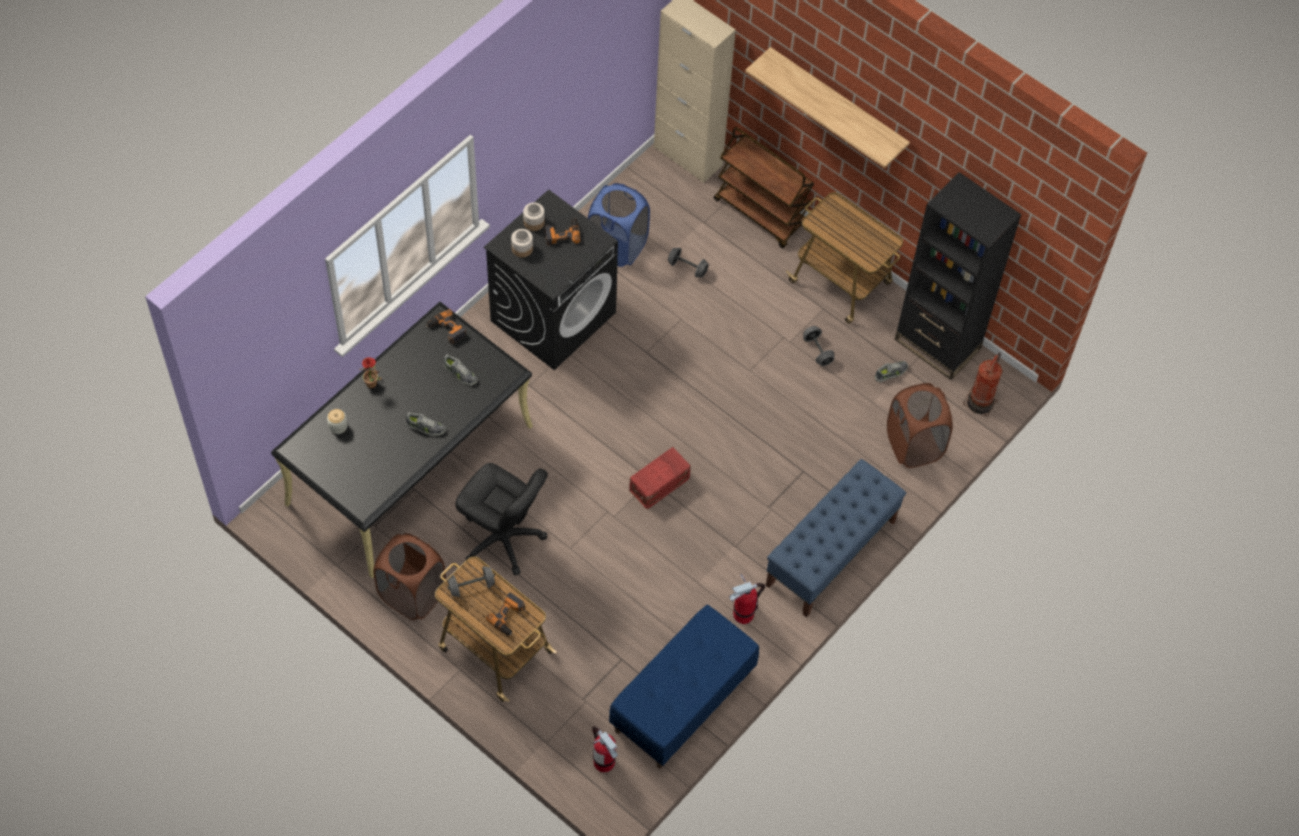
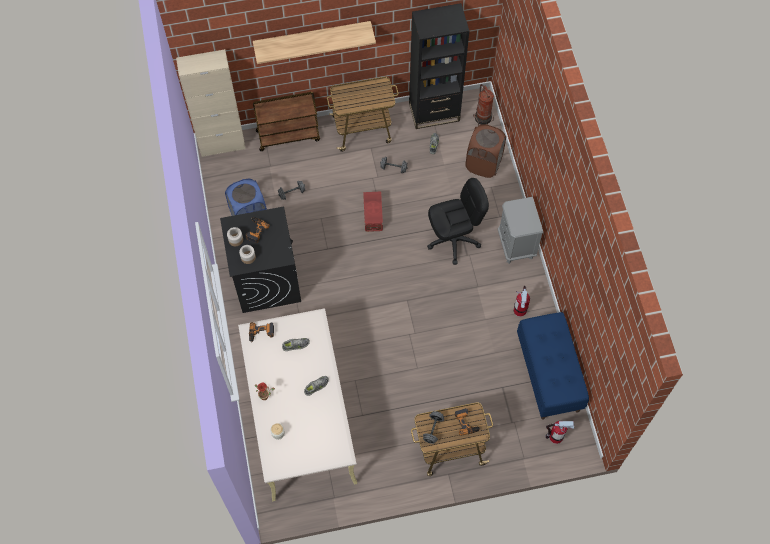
camera: 50 degrees left, 5 degrees up
black desk [271,302,533,578] -> beige desk [238,308,357,501]
brown laundry basket [373,533,446,620] -> none
black office chair [455,463,548,575] -> black office chair moved to [427,178,489,265]
red storage box [629,447,691,510] -> red storage box moved to [363,192,383,232]
blue bench [766,459,906,618] -> grey nightstand [498,197,543,264]

